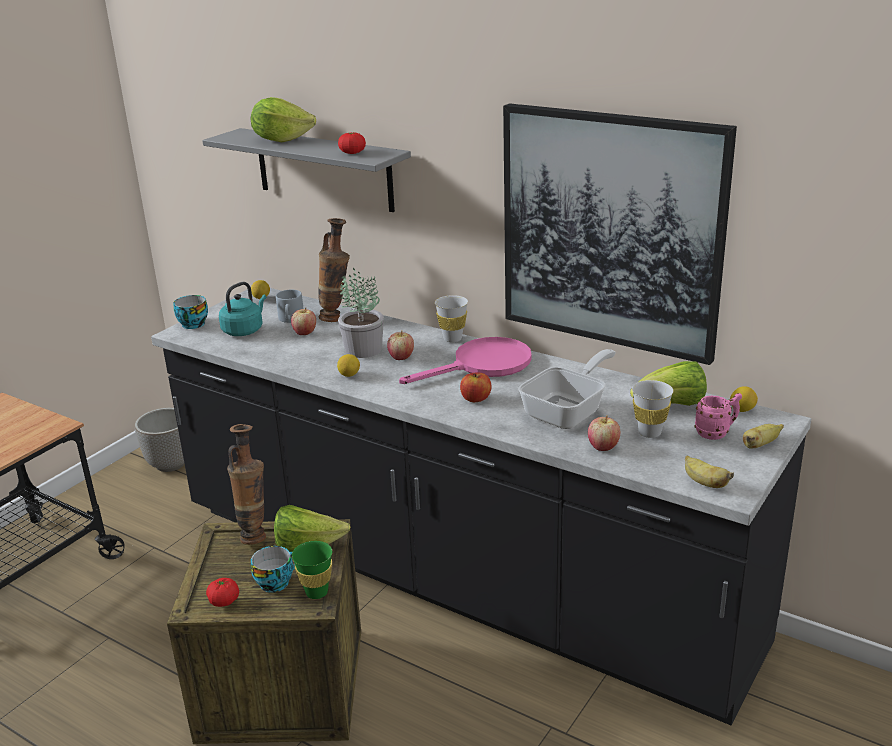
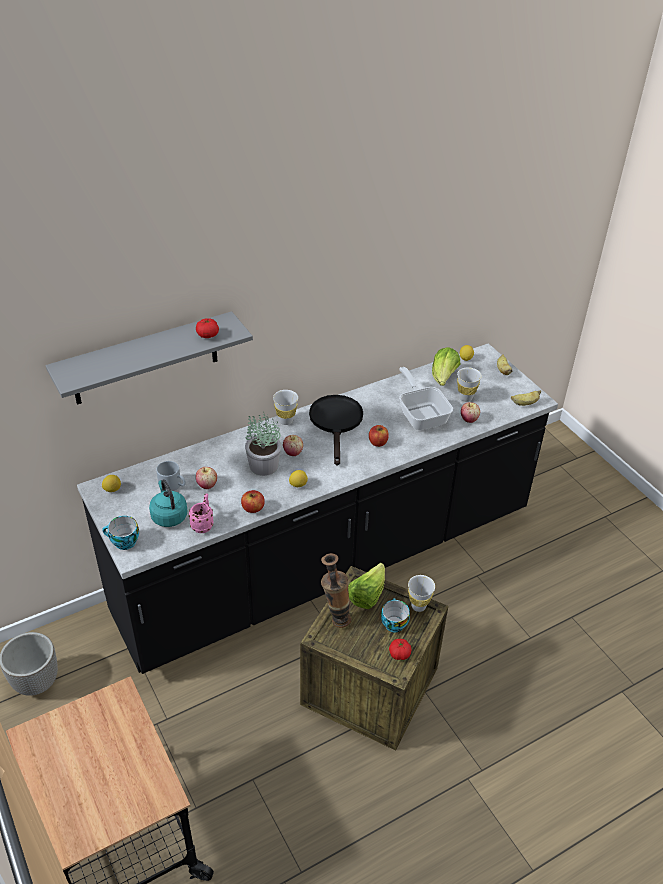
camera: 65 degrees left, 15 degrees up
lettuce [251,97,316,142] -> none
green cup [292,541,332,599] -> white cup [408,575,435,612]
vase [318,218,350,322] -> none
pink frying pan [399,337,532,384] -> black frying pan [309,395,363,466]
picture [503,103,737,365] -> none
pink mug [694,393,742,440] -> pink mug moved to [189,494,214,533]
none -> apple [241,490,265,513]

